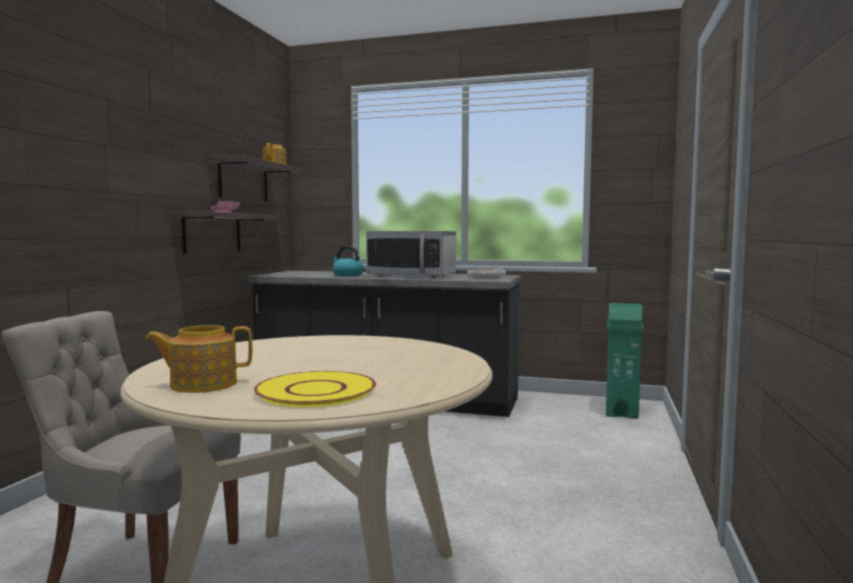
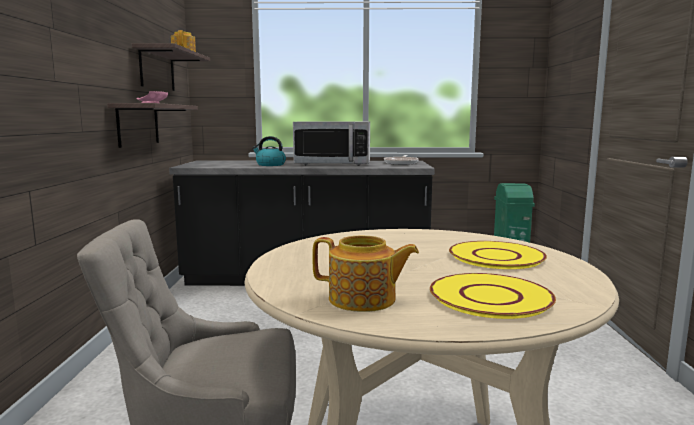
camera: 15 degrees left, 5 degrees up
teapot [145,325,252,393] -> teapot turned 135 degrees counterclockwise [312,236,419,312]
none -> yellow plate [449,241,547,269]

